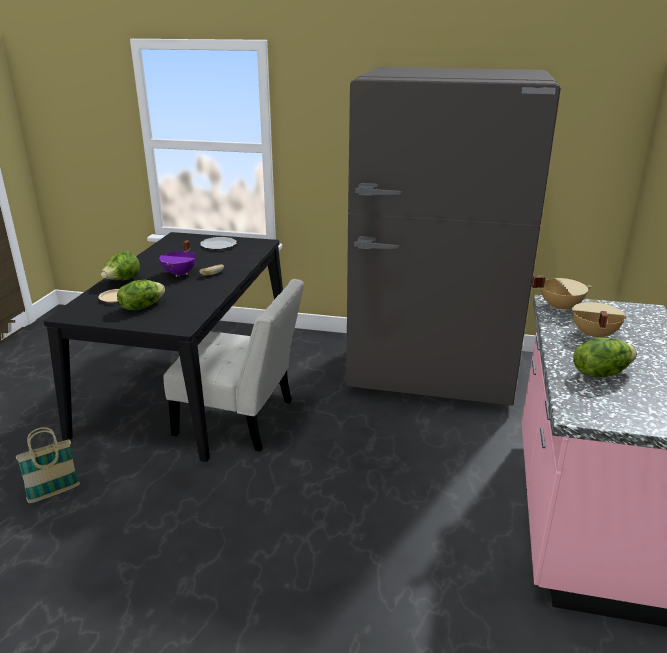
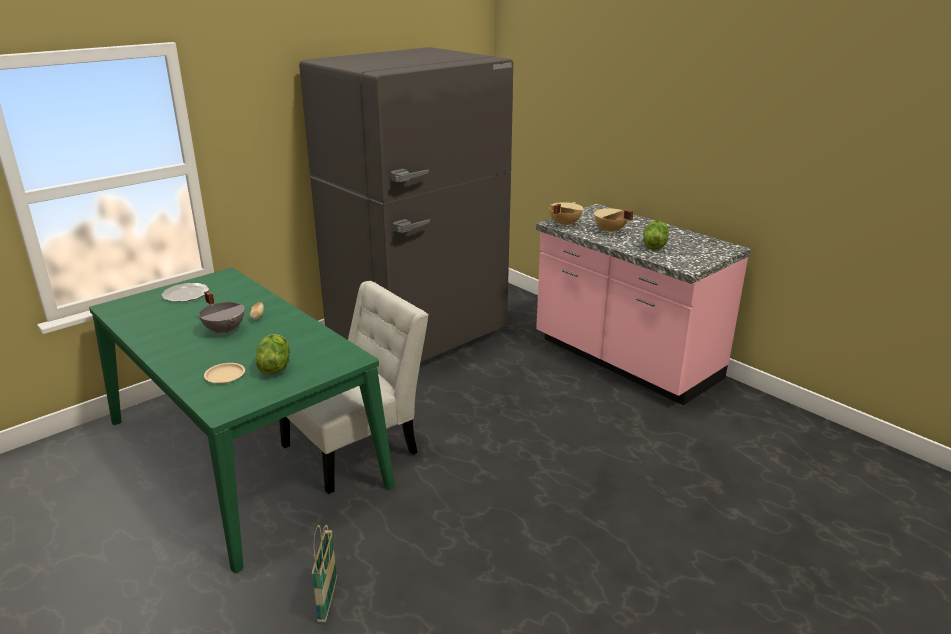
camera: 55 degrees left, 0 degrees up
black dining table [43,232,283,462] -> green dining table [89,268,395,573]
lettuce [101,251,140,281] -> none
purple cooking pot [159,240,196,277] -> grey cooking pot [199,291,244,334]

